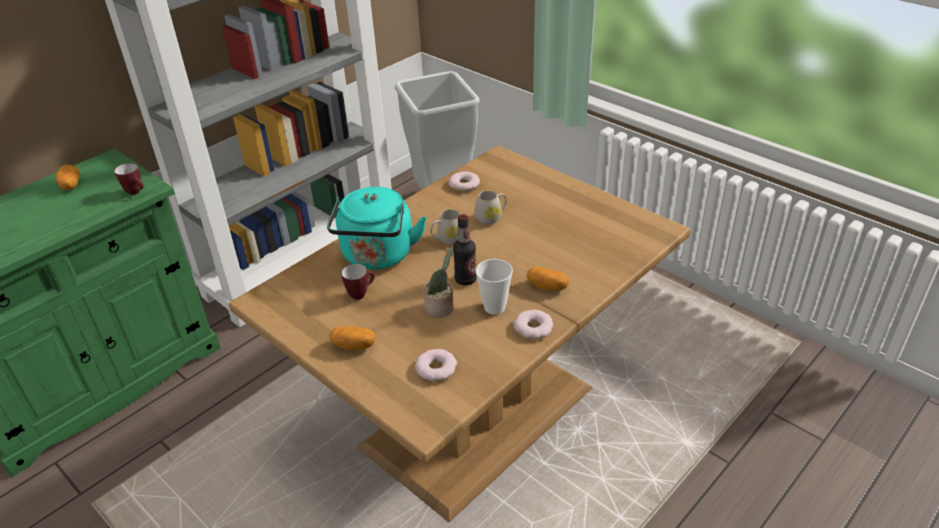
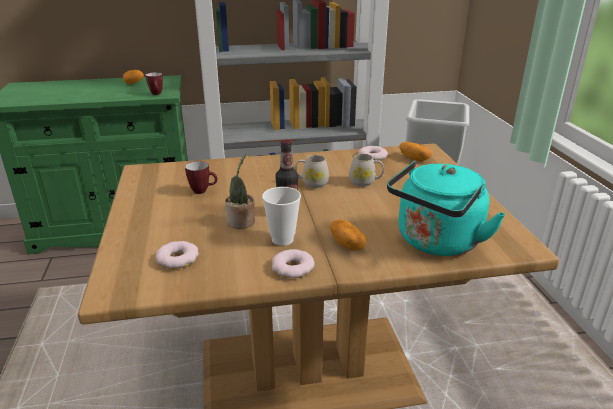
camera: 35 degrees right, 10 degrees down
turquoise kettle [327,187,427,270] -> turquoise kettle moved to [387,161,506,256]
potato [329,326,376,350] -> potato moved to [399,142,432,161]

